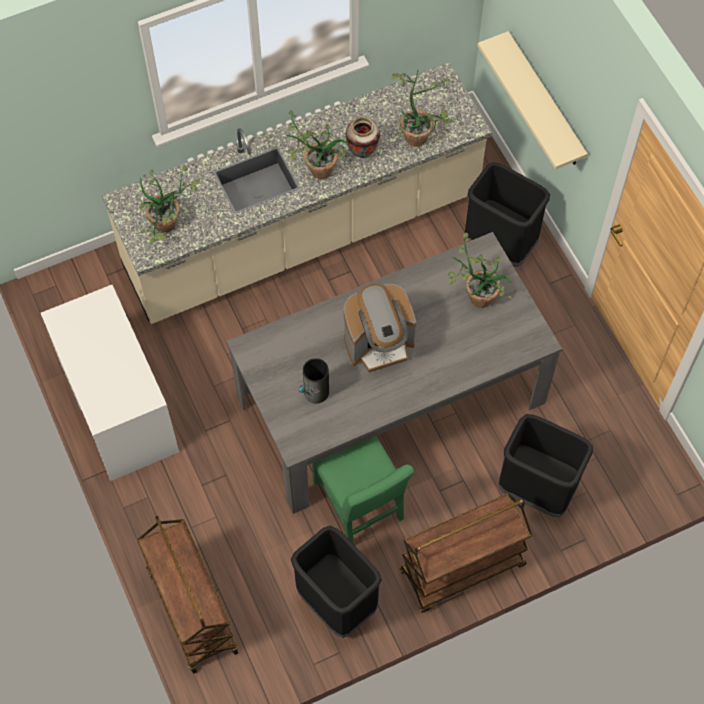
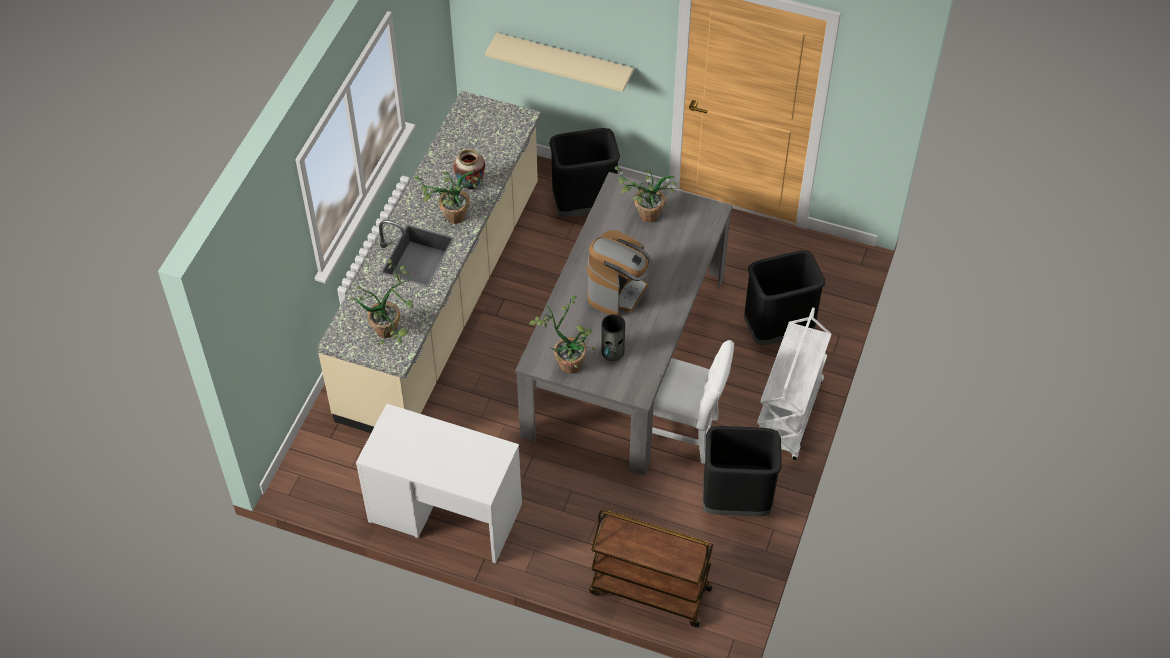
camera: 45 degrees left, 10 degrees down
green chair [312,436,414,544] -> white chair [652,340,734,464]
potted plant [391,70,453,147] -> potted plant moved to [530,296,596,374]
brown cart [400,493,532,613] -> white cart [757,307,831,460]

